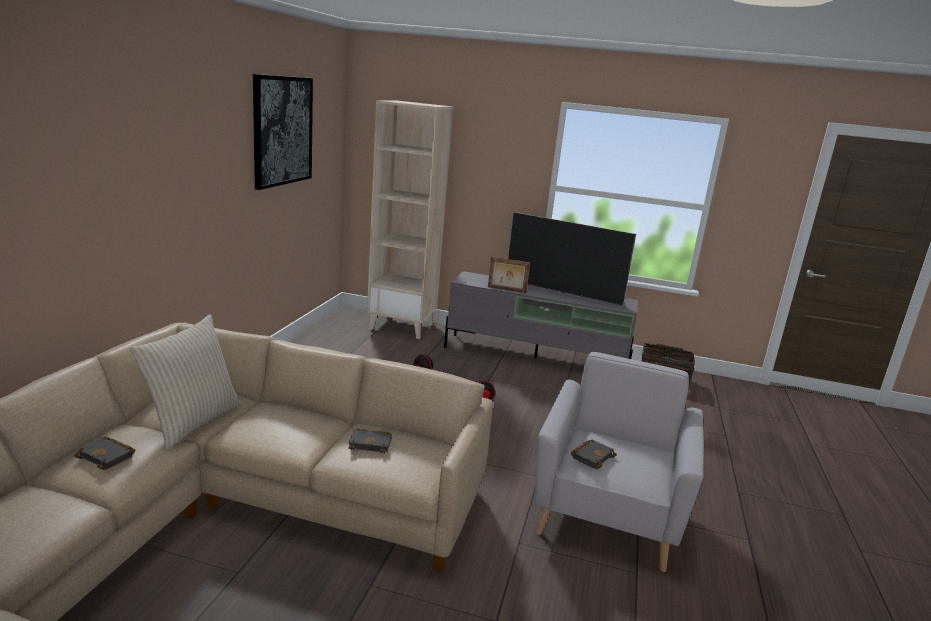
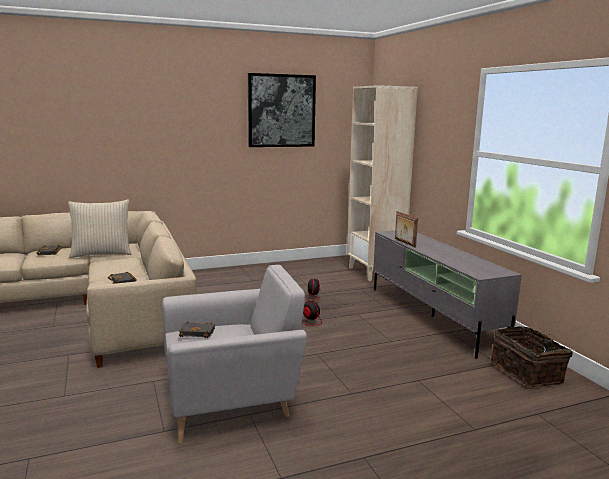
camera: 55 degrees right, 5 degrees down
television [508,212,636,306] -> none

